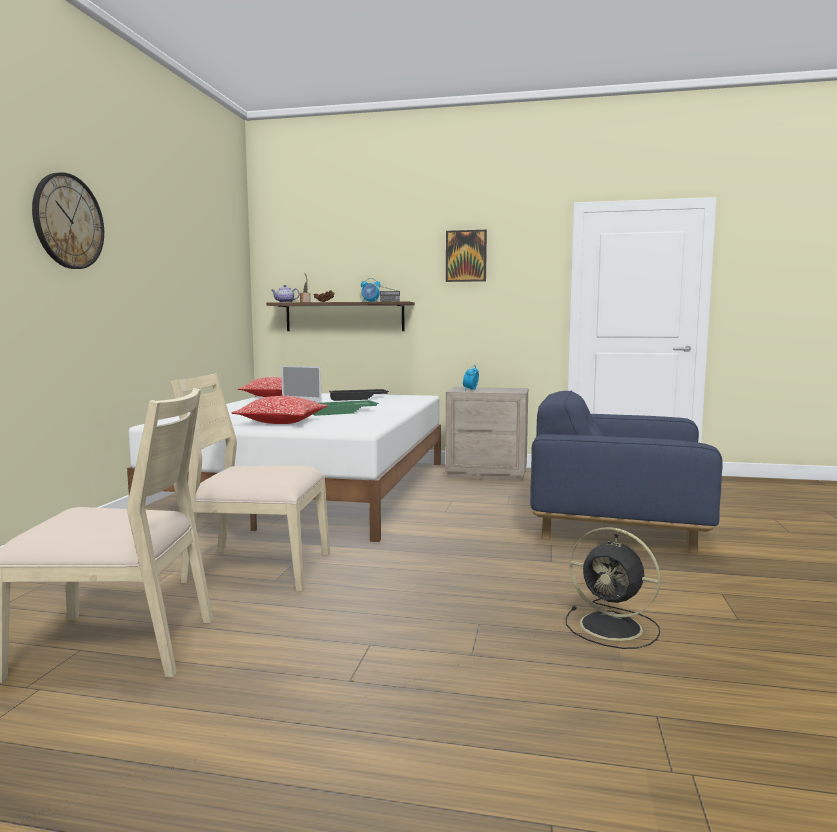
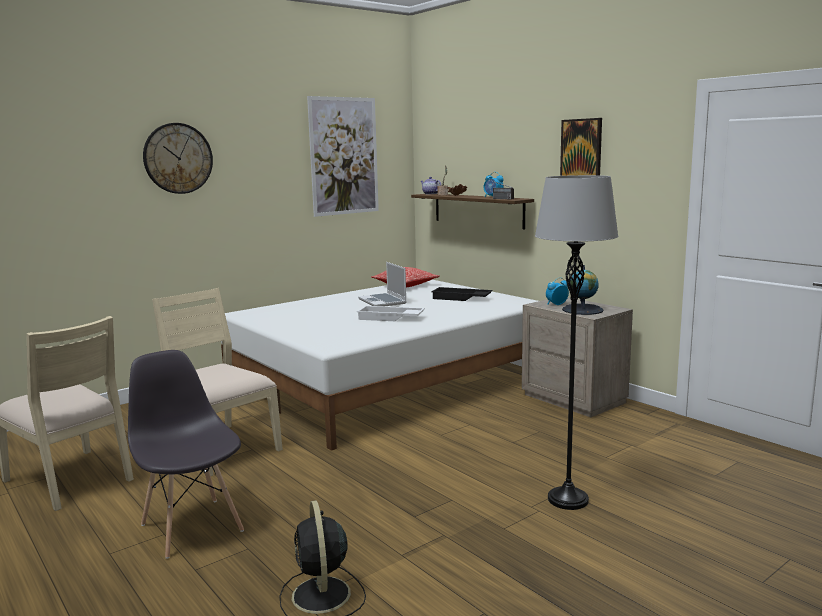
camera: 40 degrees right, 5 degrees up
pillow [232,396,328,424] -> none
green tray [312,400,379,416] -> white tray [356,306,425,321]
blue armchair [530,390,723,553] -> grey floor lamp [535,175,618,510]
none -> grey chair [128,350,244,559]
none -> picture [307,96,379,217]
none -> globe [562,265,604,315]

